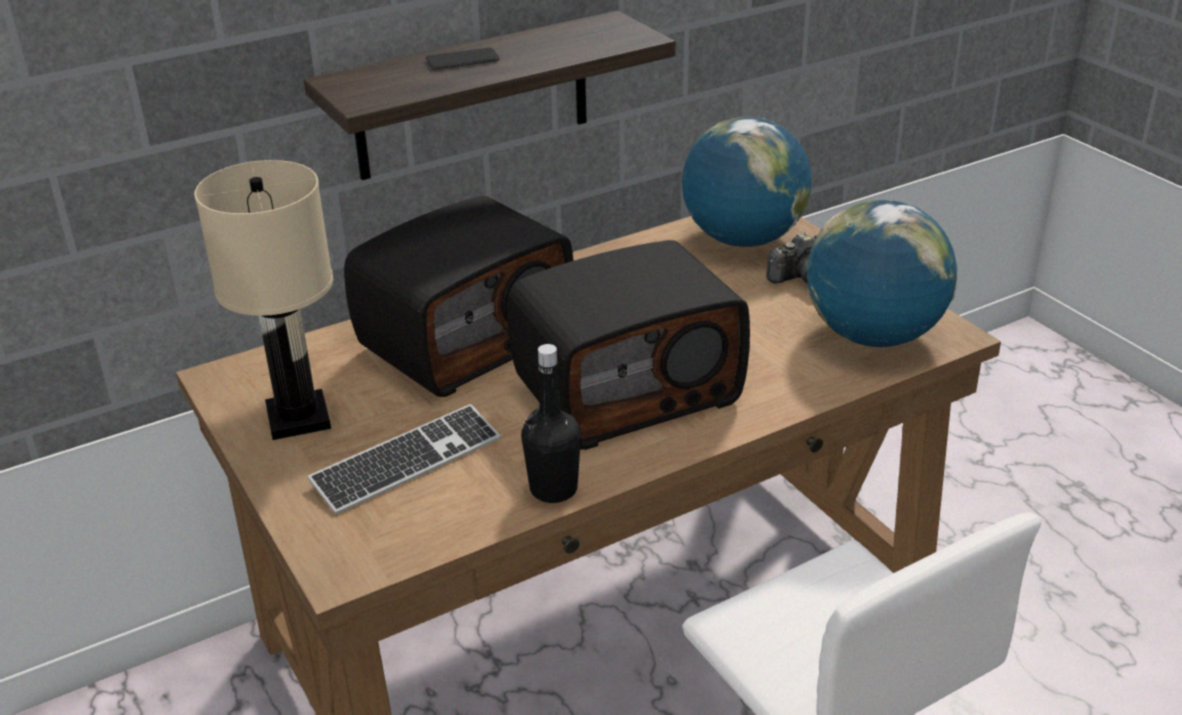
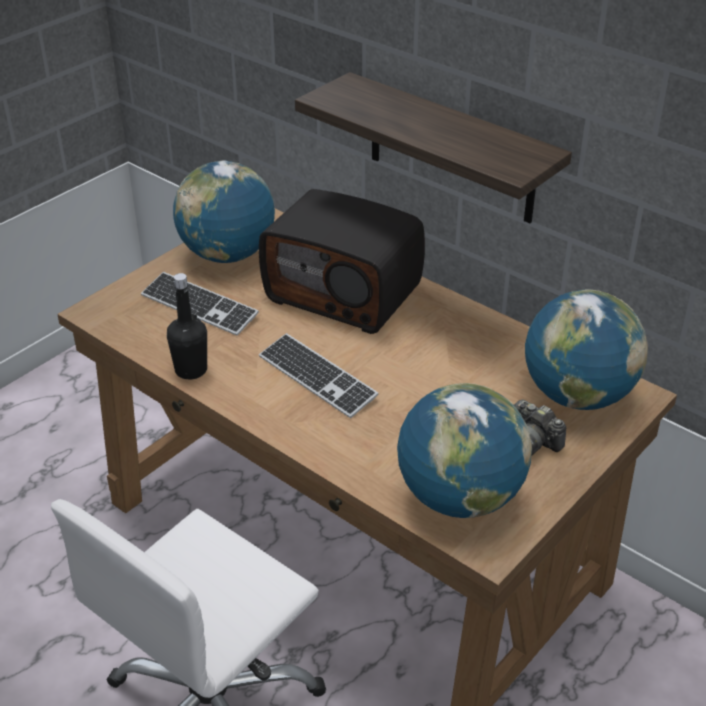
camera: 70 degrees right, 5 degrees up
beige table lamp [194,160,333,440] -> globe [173,160,275,263]
phone [426,48,500,69] -> none
radio [507,240,750,450] -> keyboard [259,333,379,418]

